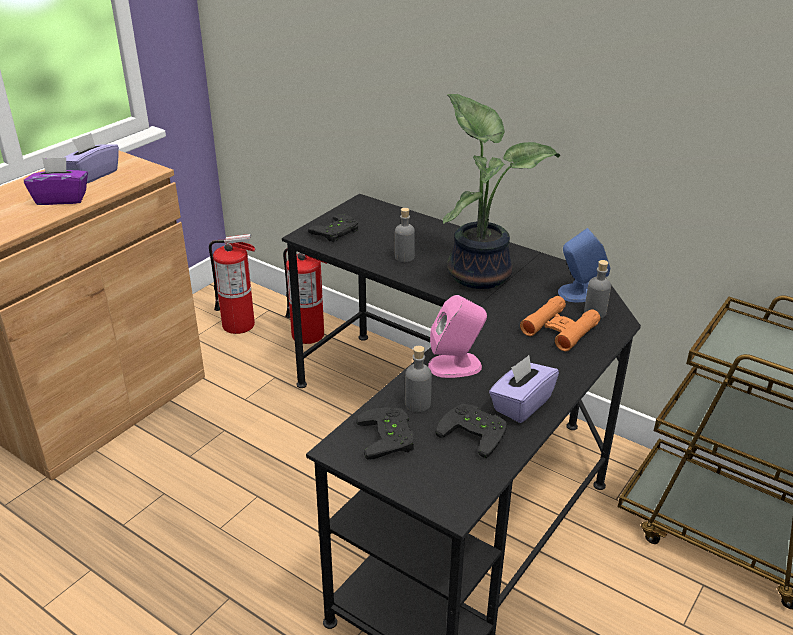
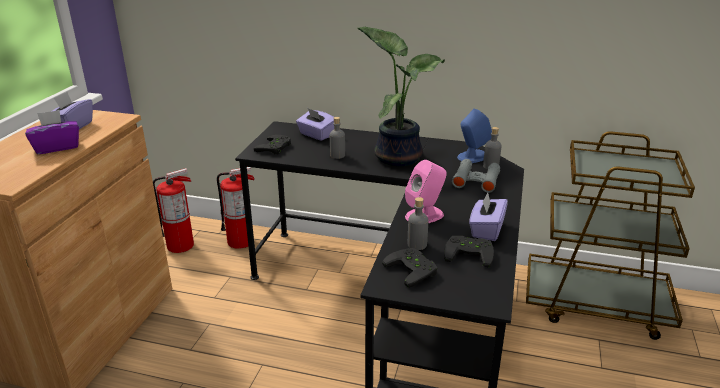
camera: 20 degrees left, 5 degrees down
orange binoculars [520,296,600,351] -> grey binoculars [452,159,500,193]
none -> purple tissue box [296,108,334,141]

